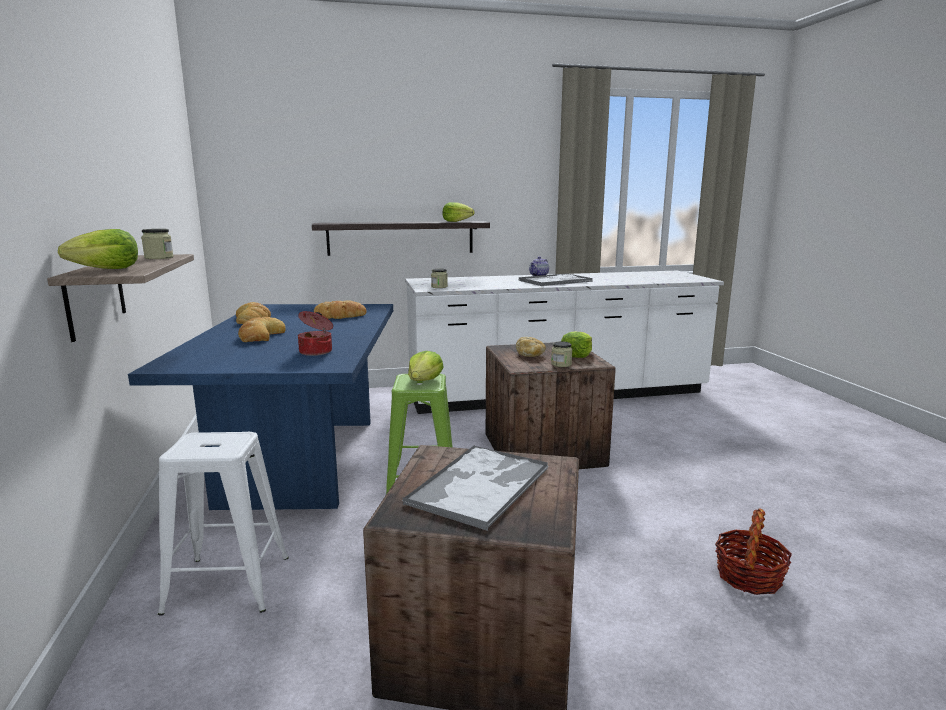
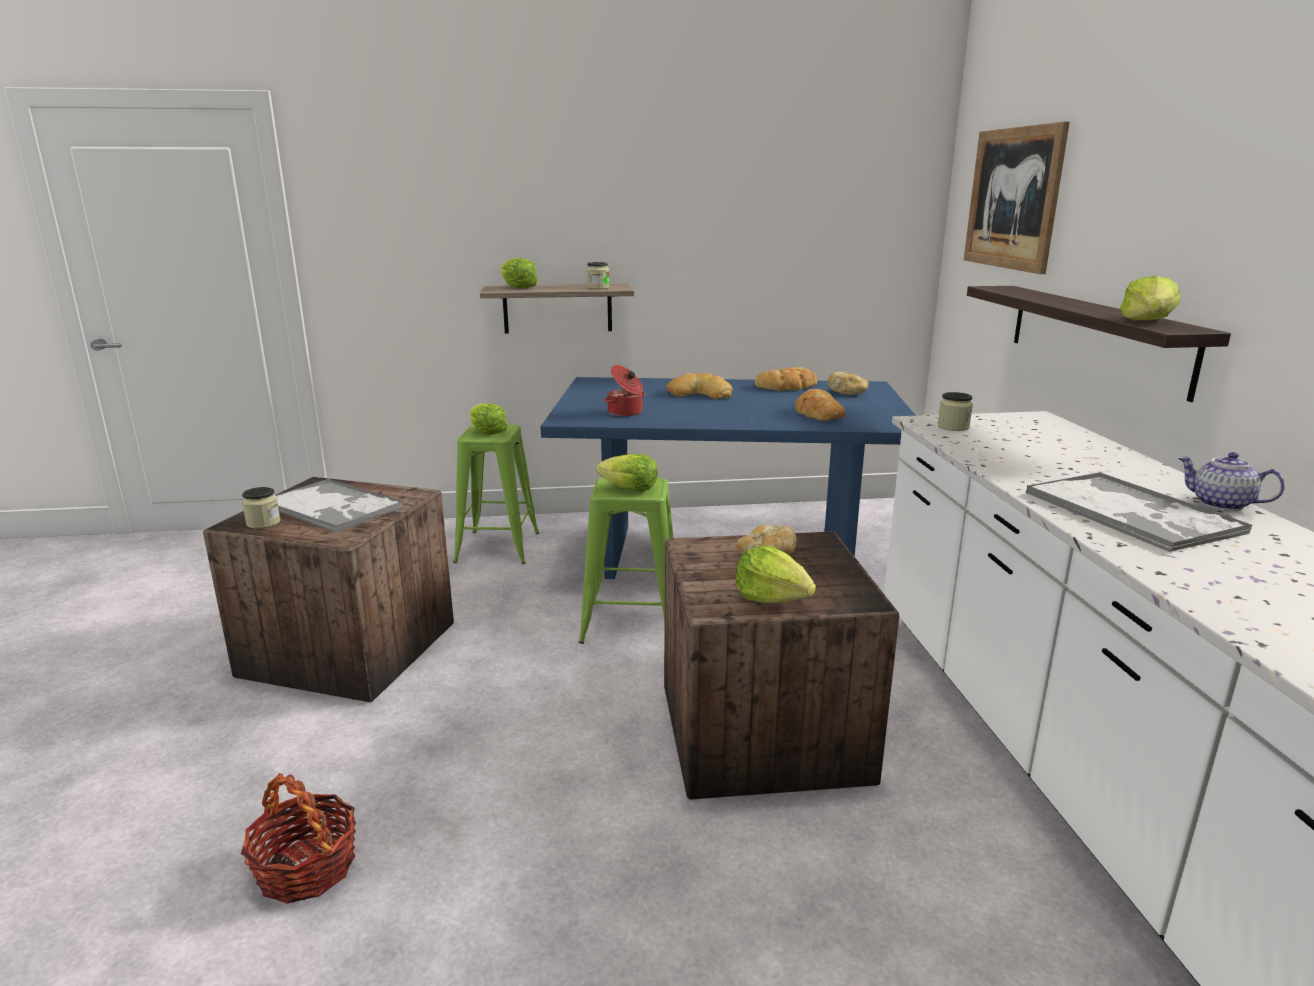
camera: 95 degrees right, 5 degrees up
white stool [158,432,289,615] -> green stool [453,425,539,564]
jar [551,341,572,367] -> jar moved to [242,487,281,529]
none -> lettuce [469,403,508,435]
none -> bread [827,372,869,395]
none -> picture [964,122,1070,274]

